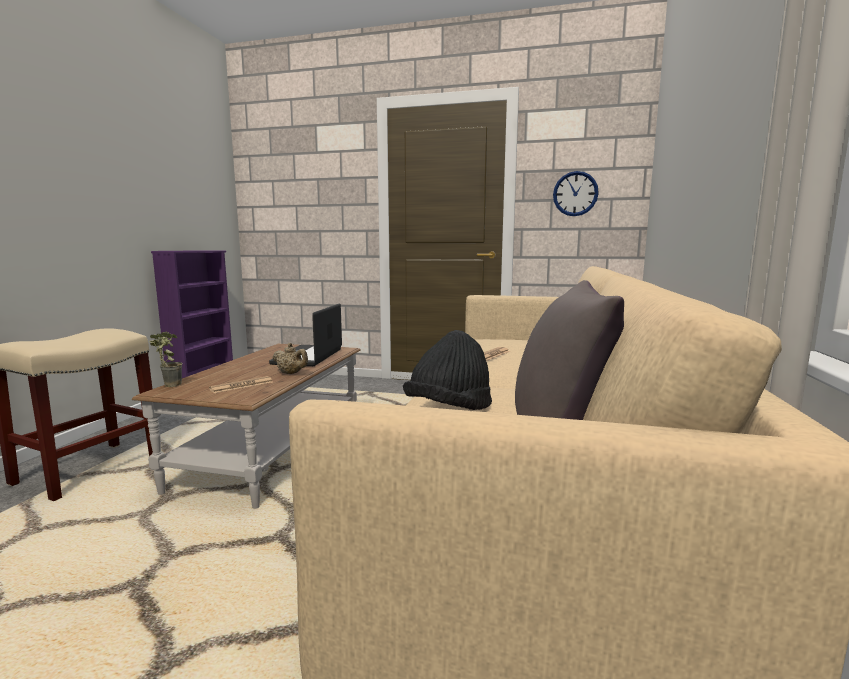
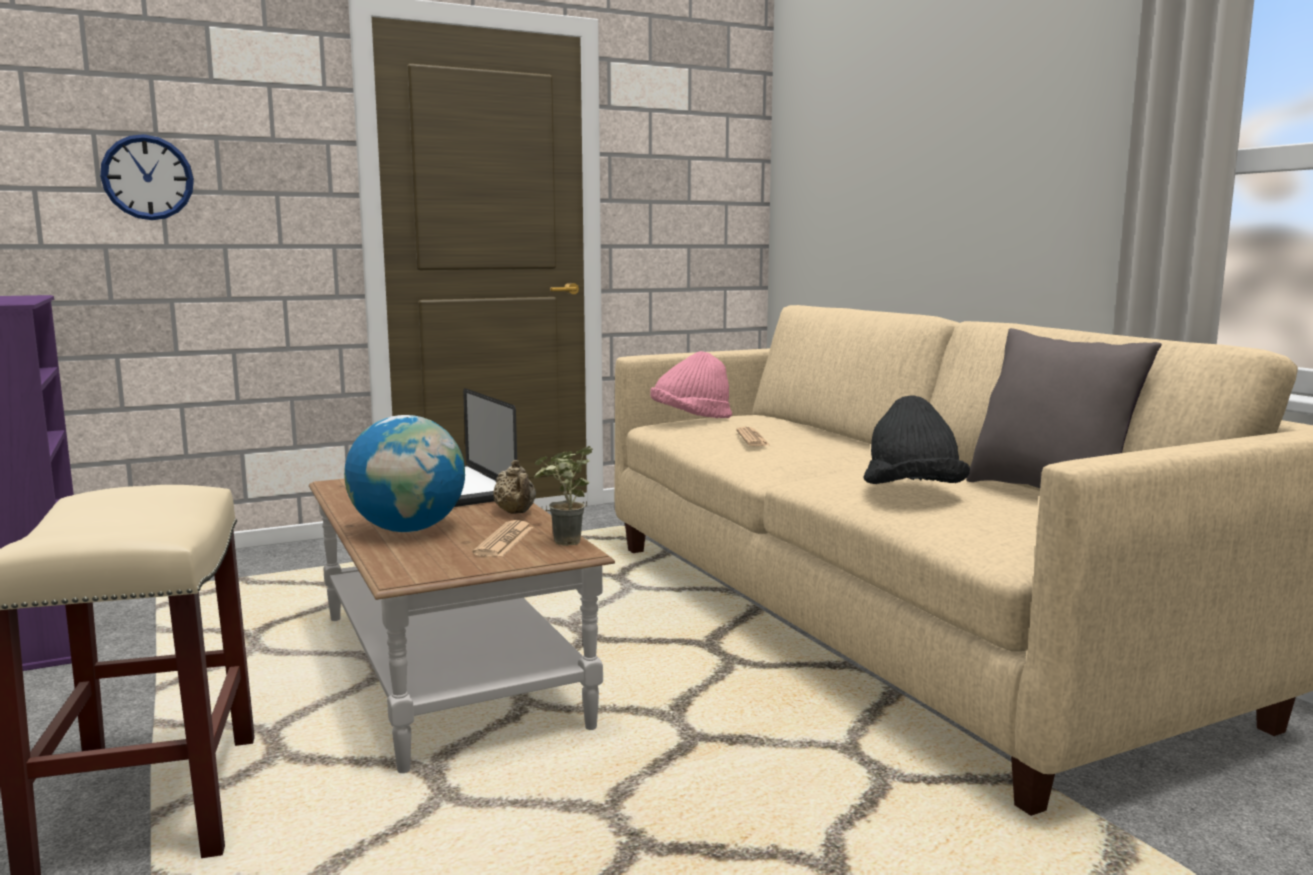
camera: 40 degrees left, 0 degrees up
potted plant [149,332,183,387] -> potted plant moved to [534,446,593,546]
beige teapot [272,343,308,374] -> beige teapot turned 75 degrees clockwise [493,460,536,514]
wall clock [553,171,599,216] -> wall clock moved to [100,134,194,220]
none -> globe [344,415,465,532]
none -> pink hat [650,351,732,418]

